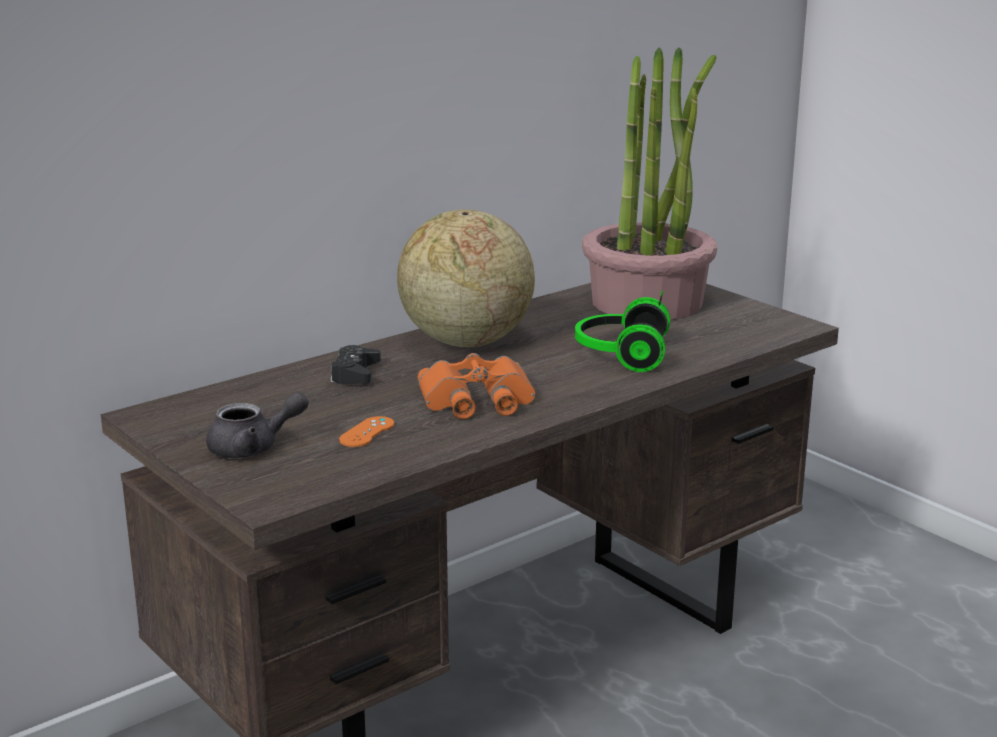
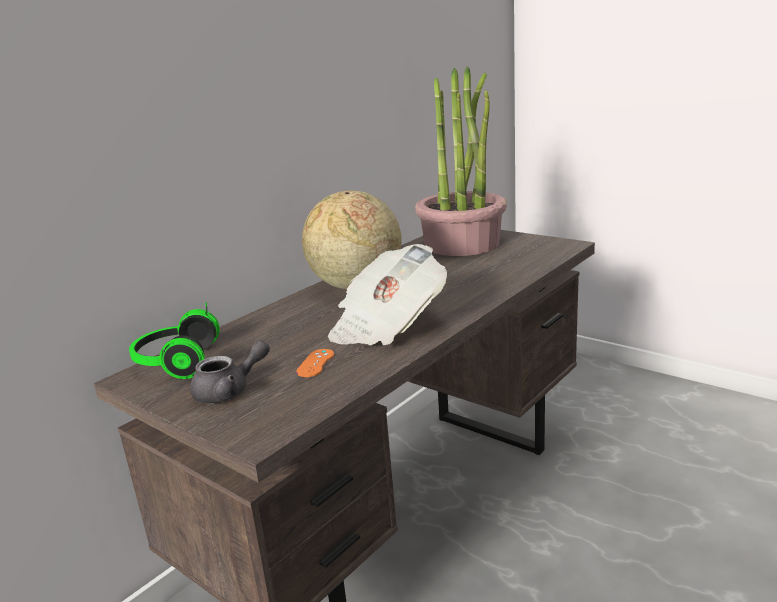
camera: 10 degrees left, 0 degrees up
black game controller [330,345,381,384] -> none
orange binoculars [418,353,535,419] -> newspaper [328,244,447,345]
headphones [575,291,670,372] -> headphones moved to [129,302,220,379]

